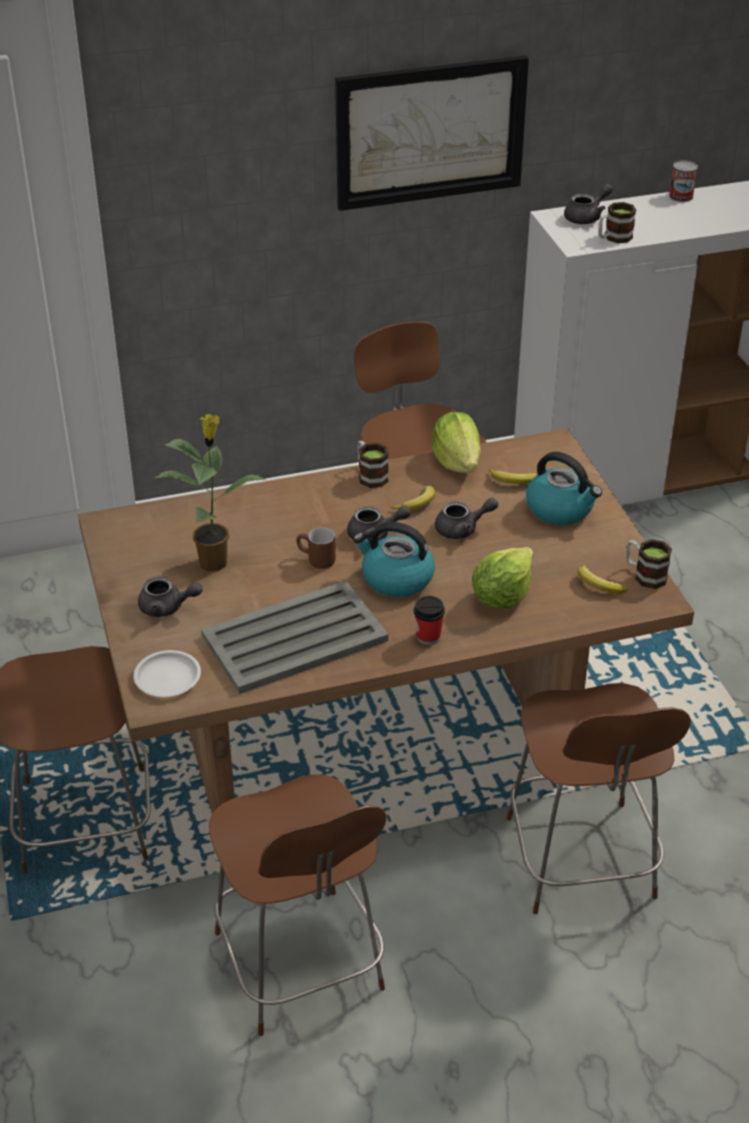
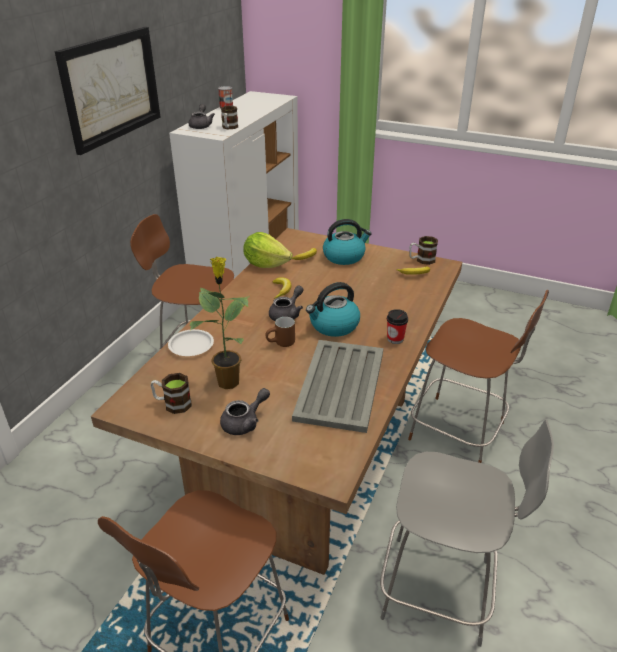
camera: 50 degrees left, 5 degrees down
white plate [134,650,201,697] -> white plate moved to [168,329,214,356]
brown stool [209,774,386,1036] -> grey stool [380,420,554,647]
mug [357,441,389,488] -> mug moved to [151,373,192,414]
grey teapot [435,498,498,539] -> none
lettuce [472,547,533,609] -> none

